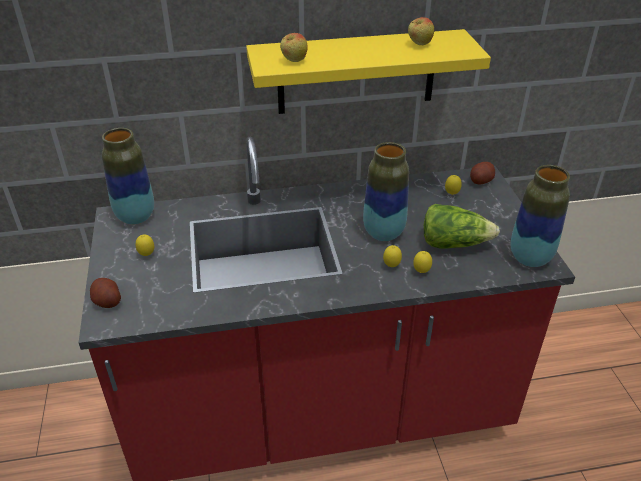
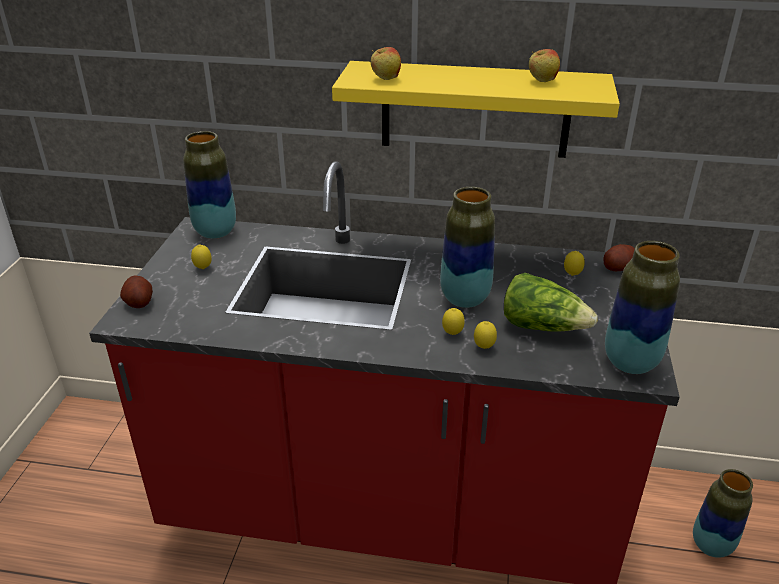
camera: 20 degrees right, 5 degrees down
none -> vase [693,469,753,558]

